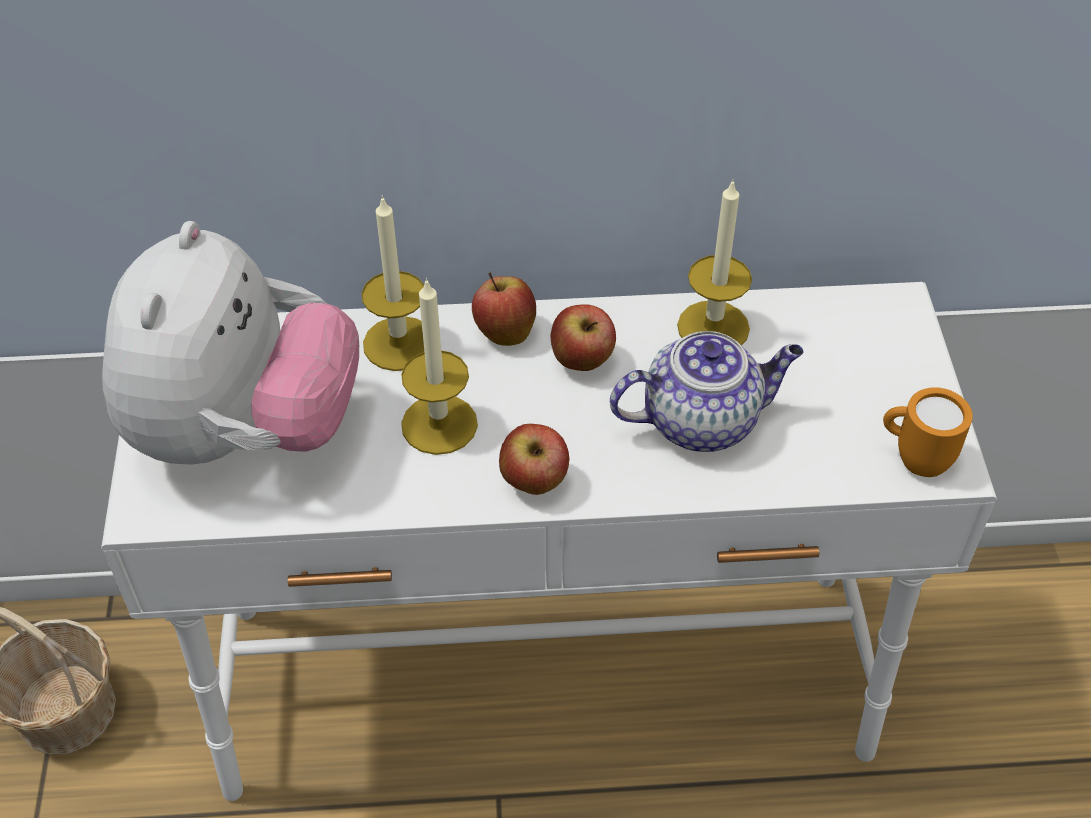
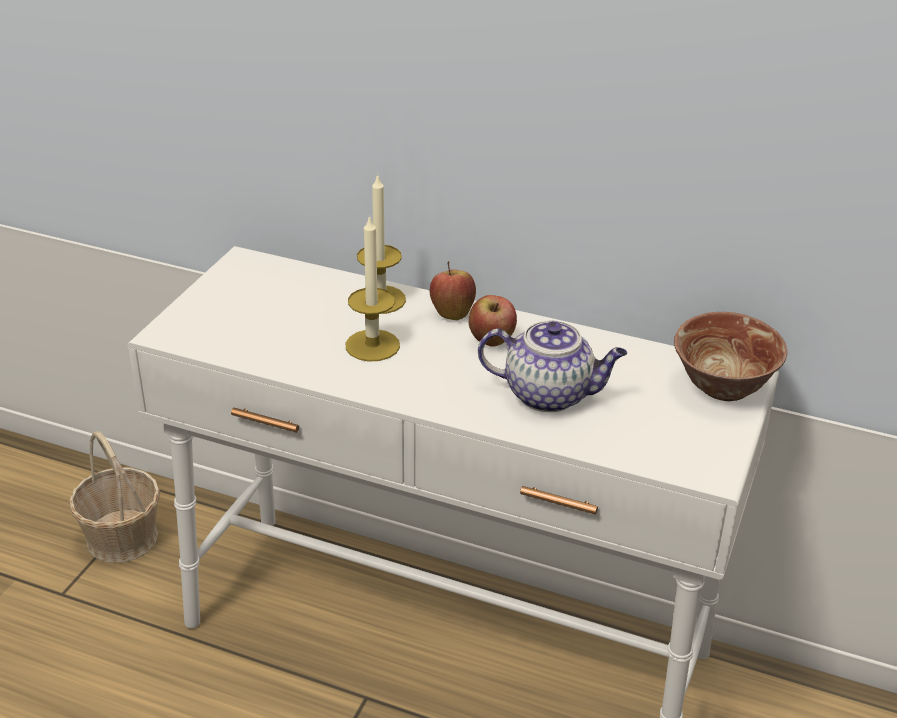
camera: 25 degrees right, 15 degrees down
plush toy [102,221,359,464] -> none
apple [499,424,569,495] -> none
candle [677,180,752,346] -> none
orange mug [883,387,973,477] -> none
none -> bowl [674,312,787,401]

